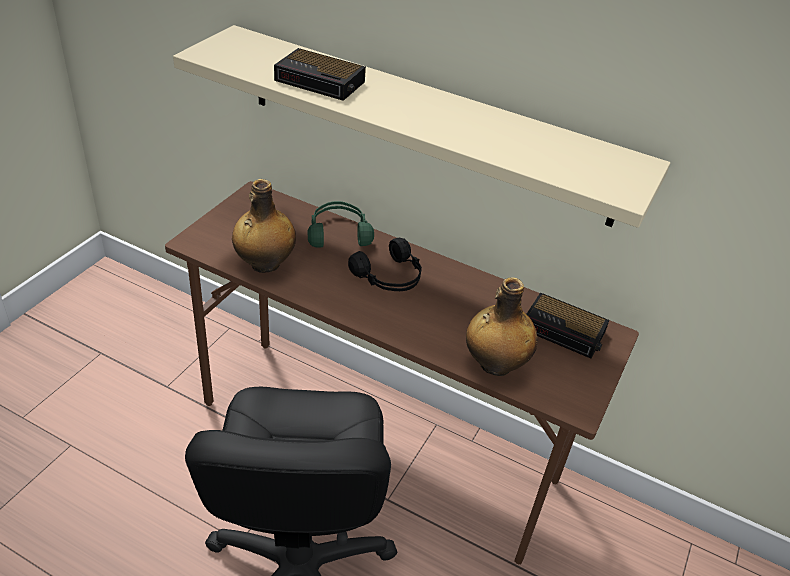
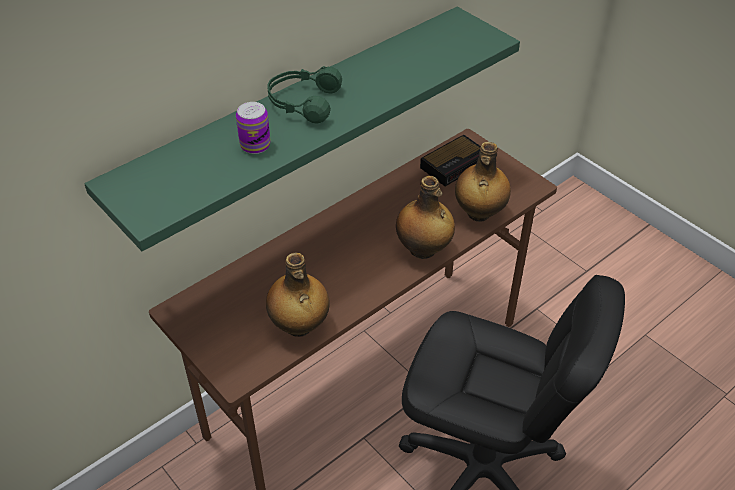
camera: 65 degrees left, 5 degrees up
beige shelf [173,25,671,228] -> green shelf [84,7,520,251]
alarm clock [274,48,366,101] -> can [236,102,270,154]
green headphones [308,201,374,248] -> green headphones moved to [267,66,342,124]
black headphones [348,238,422,291] -> none
none -> bottle [396,176,455,259]

